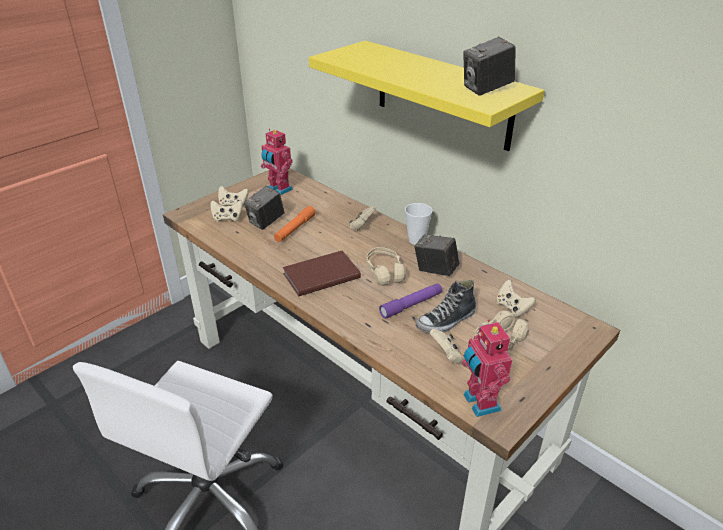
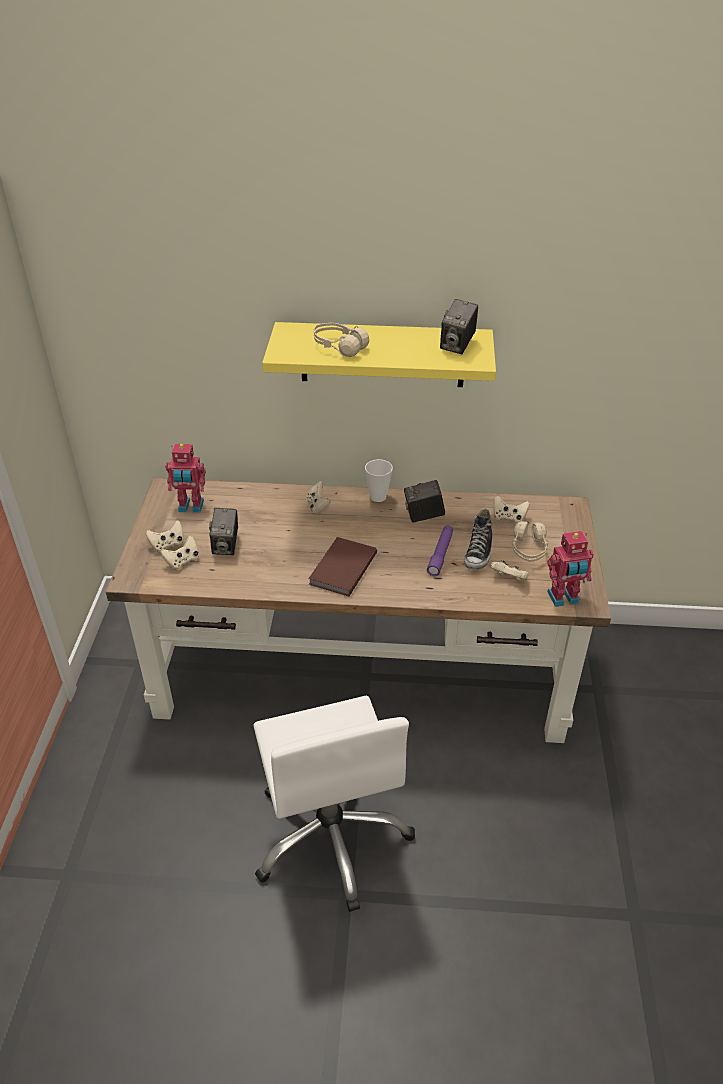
camera: 40 degrees left, 5 degrees up
orange flashlight [274,206,316,242] -> none
beige headphones [366,247,406,286] -> beige headphones moved to [314,323,369,357]
toy robot [462,320,512,417] -> toy robot turned 45 degrees counterclockwise [547,531,593,607]

